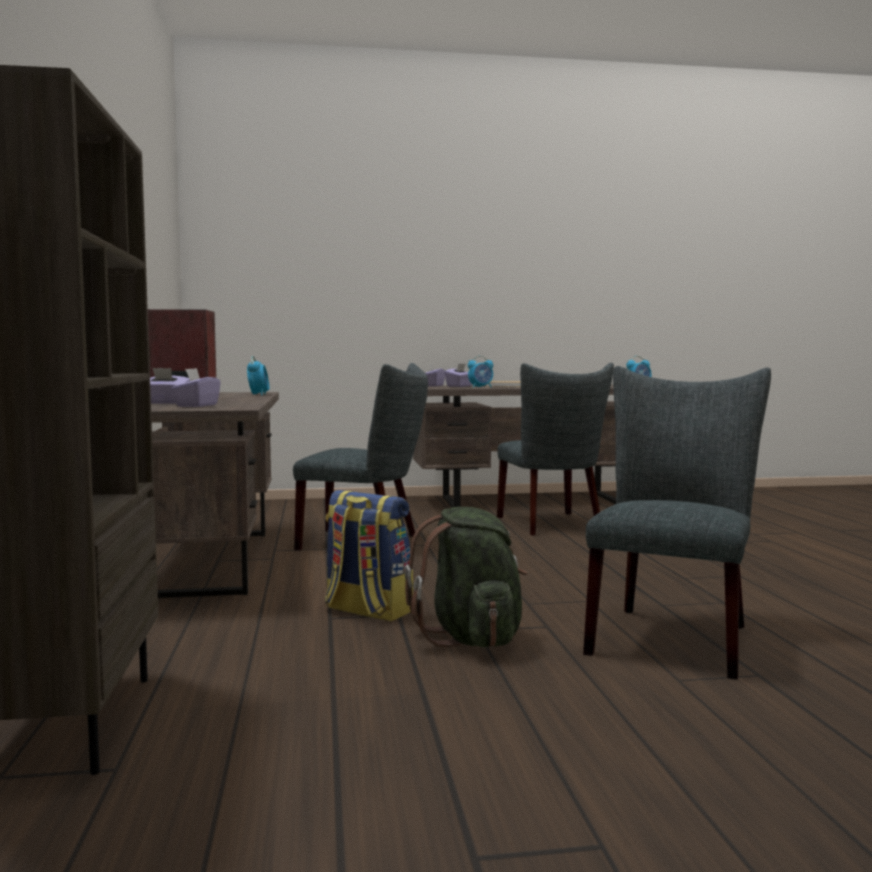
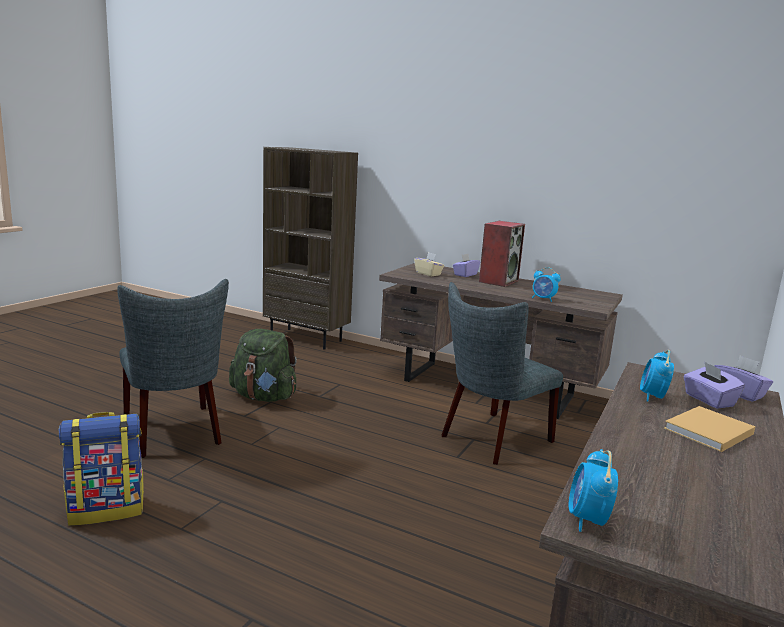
camera: 125 degrees right, 10 degrees up
purple tissue box [171,368,221,407] -> beige tissue box [414,252,444,276]
backpack [325,490,413,621] -> backpack moved to [59,412,144,526]
grey chair [497,363,614,535] -> none

